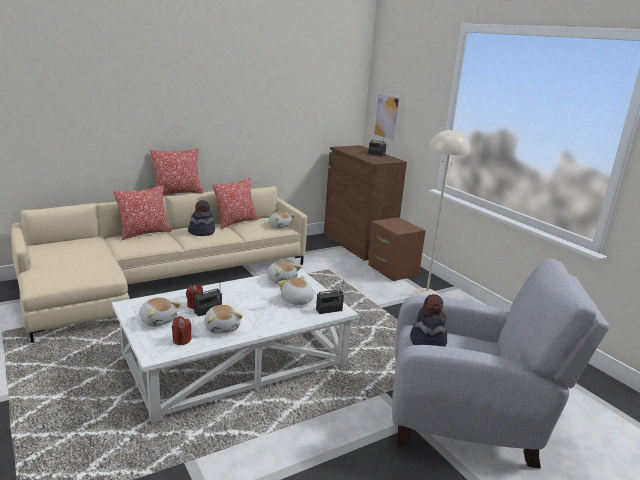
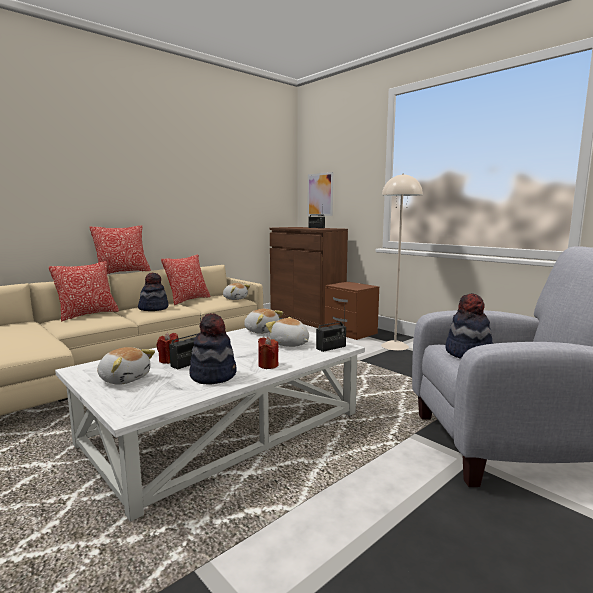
camera: 10 degrees left, 10 degrees down
red candle [172,316,192,345] -> red candle moved to [258,337,279,369]
plush toy [204,305,243,334] -> hat [190,313,237,385]

